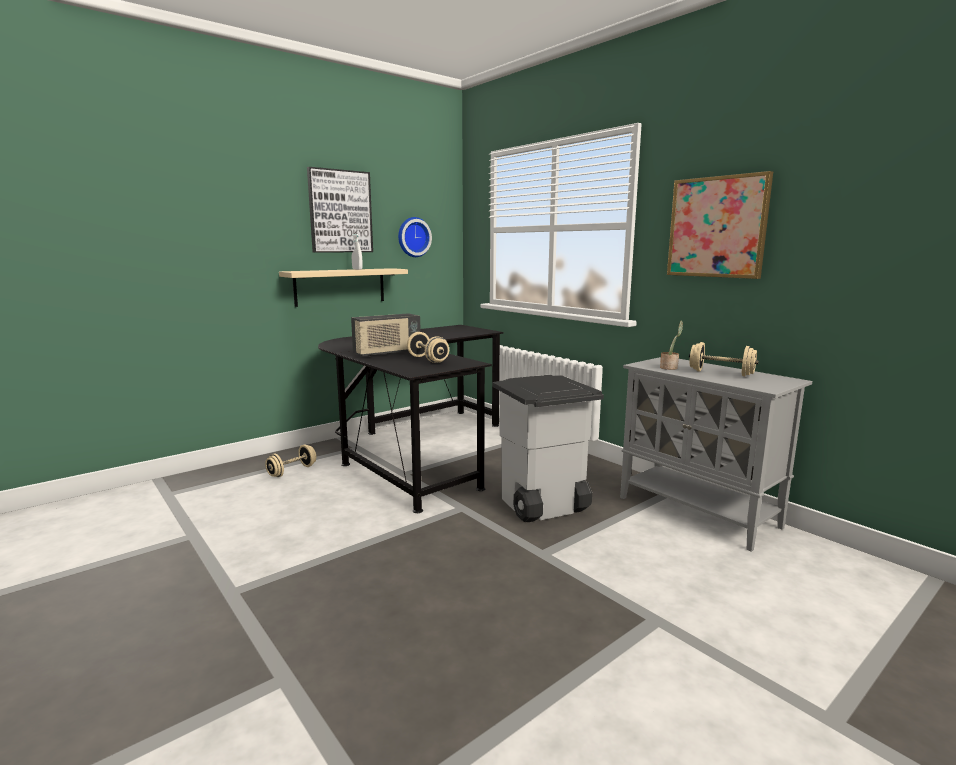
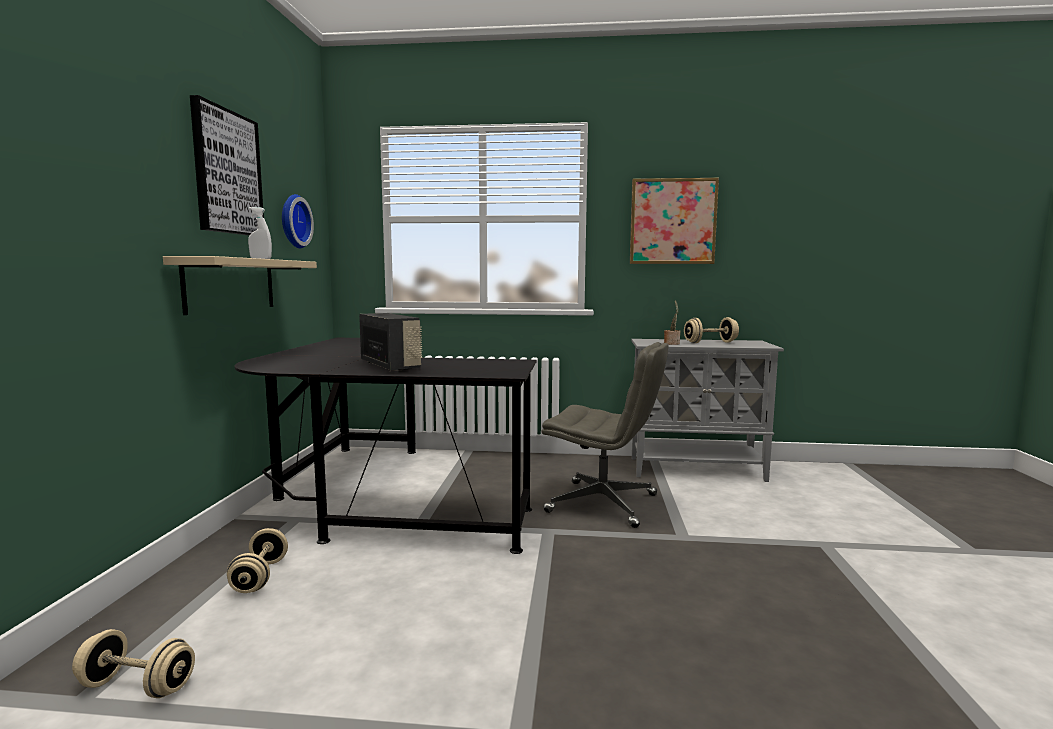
camera: 45 degrees left, 5 degrees down
radio [351,313,421,357] -> radio turned 45 degrees counterclockwise [359,313,422,371]
beige dumbbell [407,332,449,363] -> beige dumbbell moved to [72,629,195,698]
grey trash can [492,375,604,522] -> grey office chair [542,342,669,528]

